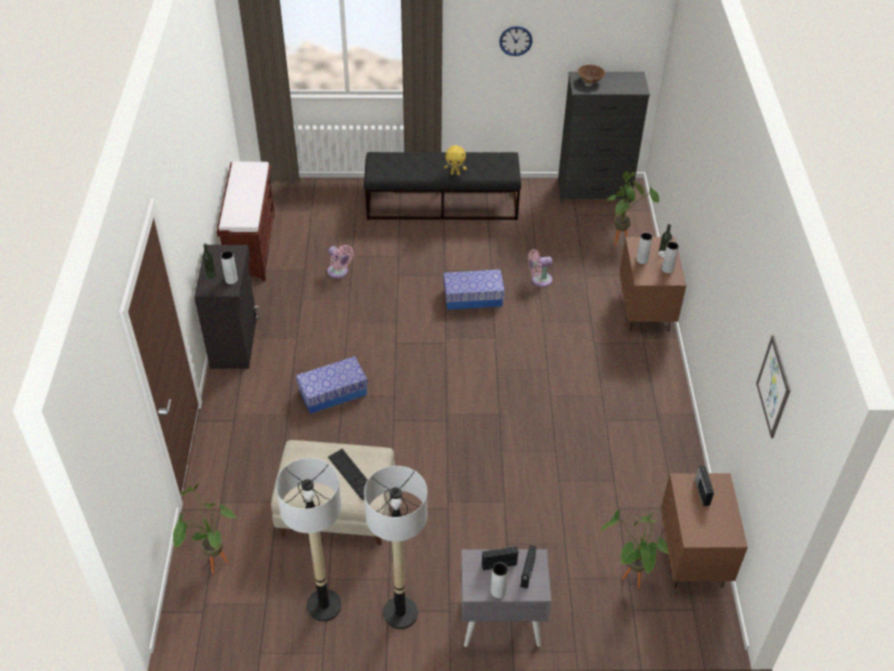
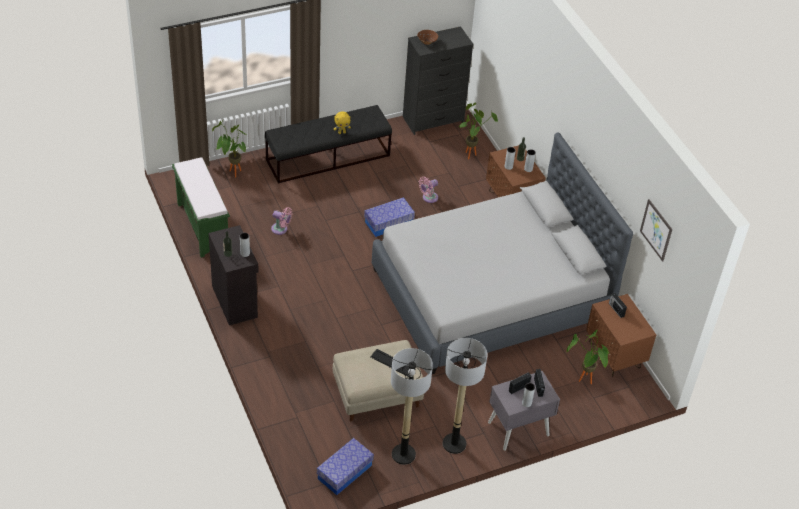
camera: 25 degrees left, 0 degrees up
potted plant [173,483,237,574] -> potted plant moved to [212,119,246,177]
brown bench [216,162,275,281] -> green bench [172,157,230,258]
storage box [296,356,368,414] -> storage box moved to [317,438,374,495]
wall clock [499,26,532,56] -> none
none -> grey bed [371,133,633,374]

